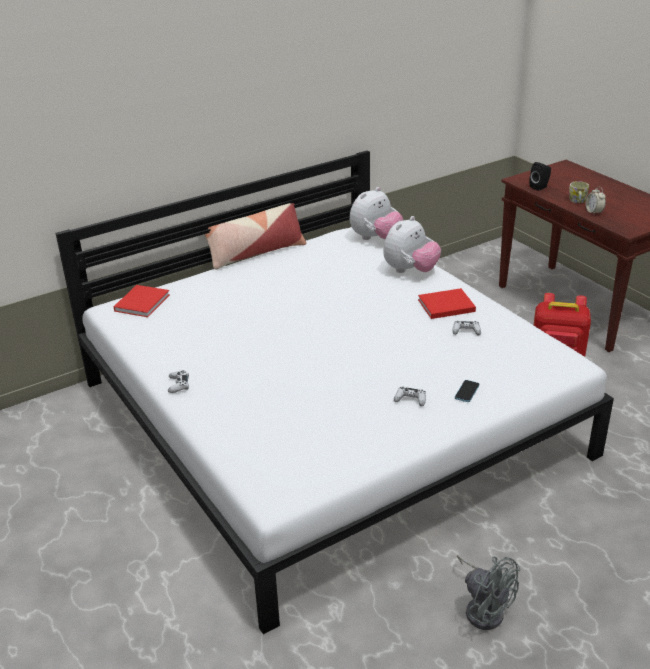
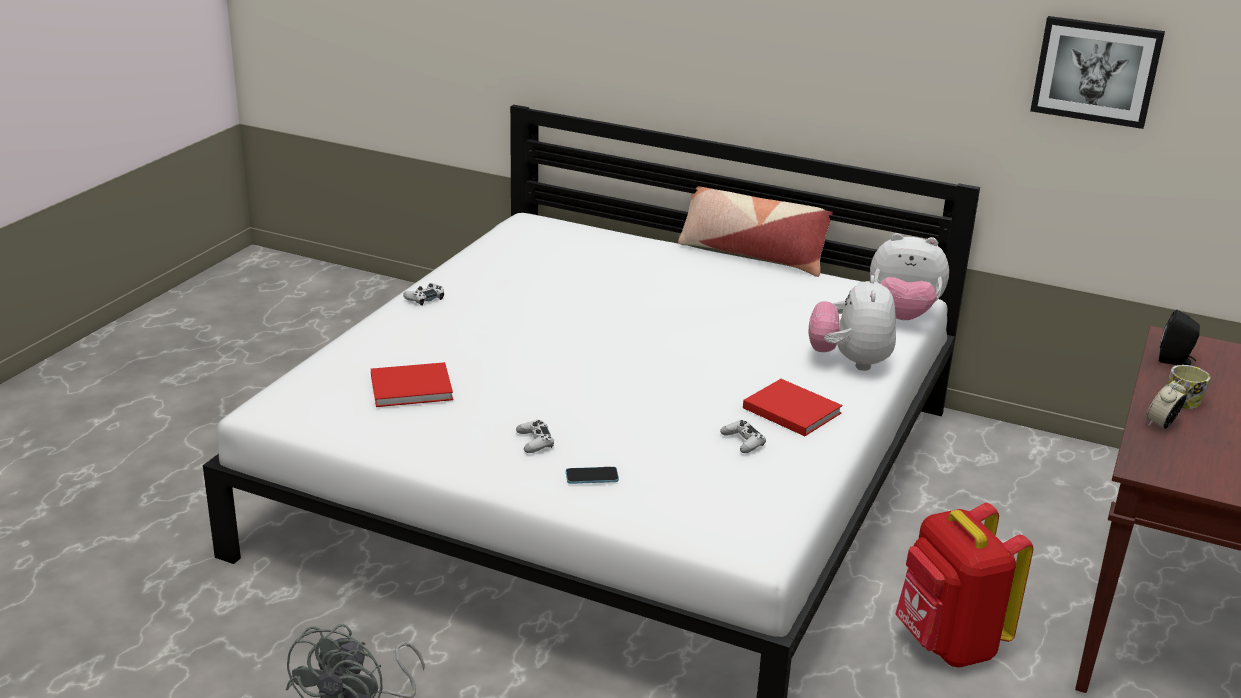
camera: 55 degrees right, 5 degrees down
red book [114,285,170,317] -> red book moved to [371,362,453,407]
plush toy [383,216,441,273] -> plush toy turned 90 degrees clockwise [809,275,896,371]
none -> picture [1030,16,1165,129]

